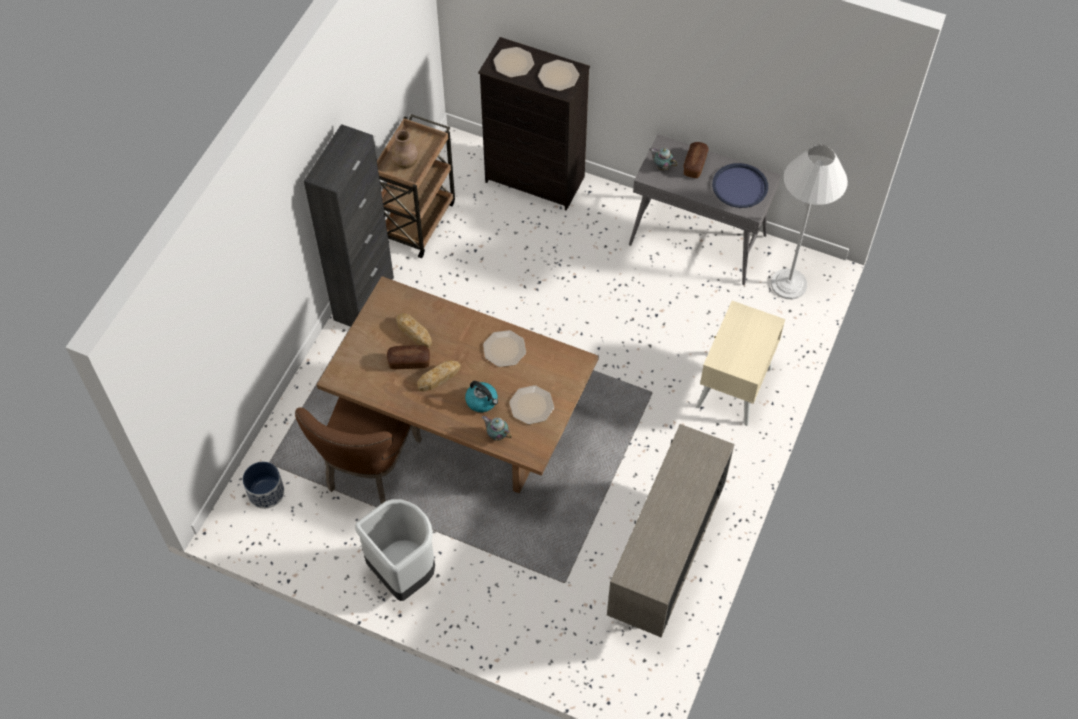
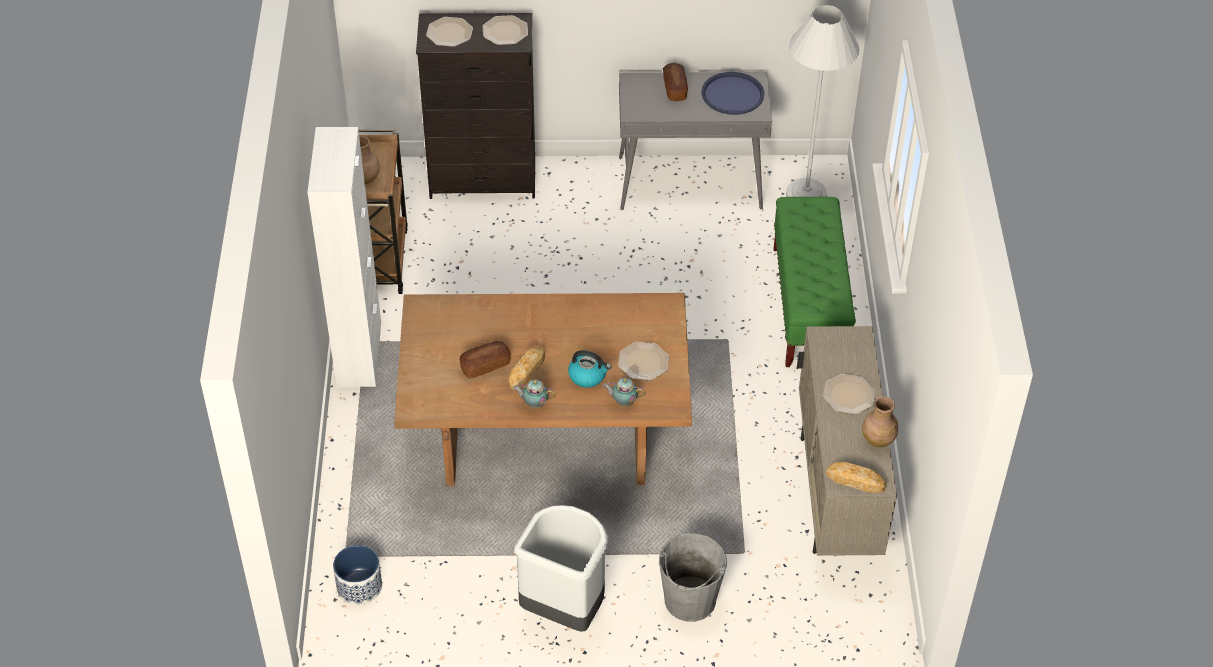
camera: 25 degrees left, 10 degrees down
brown chair [295,397,422,504] -> none
black cabinet [304,124,394,327] -> white cabinet [308,127,381,388]
bread [396,313,432,348] -> bread moved to [826,462,887,493]
plate [483,330,526,367] -> plate moved to [823,374,875,415]
teapot [649,148,677,170] -> teapot moved to [513,379,556,409]
beige nightstand [696,301,785,426] -> green bench [774,197,856,367]
none -> grey bucket [659,533,727,622]
none -> brown vase [862,396,898,447]

